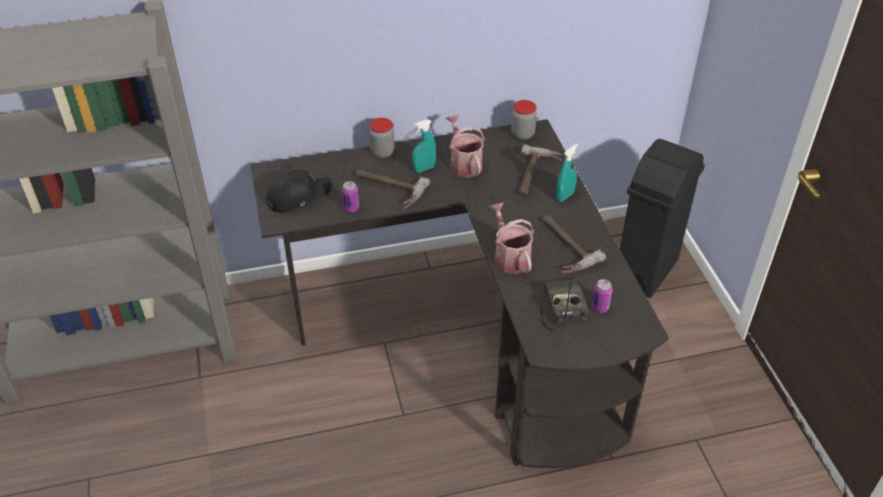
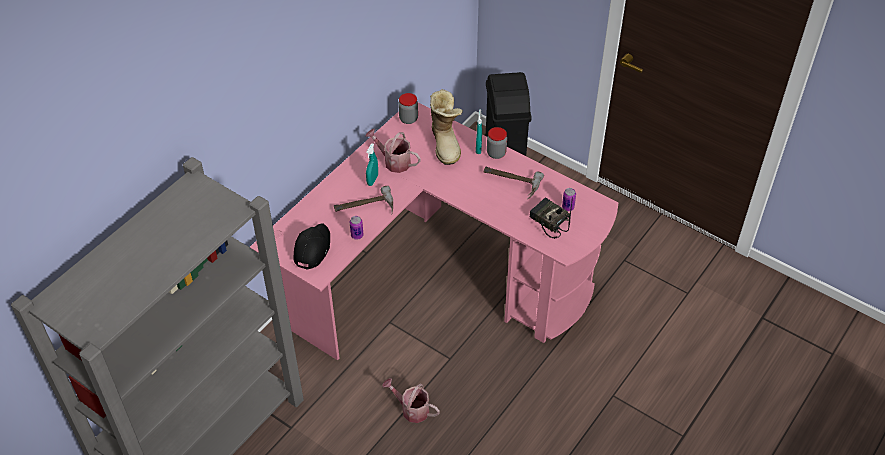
camera: 40 degrees left, 5 degrees up
black desk [250,119,669,468] -> pink desk [250,103,618,360]
jar [369,118,395,158] -> jar moved to [487,127,507,159]
watering can [489,202,534,274] -> watering can moved to [382,378,440,423]
hammer [518,144,563,195] -> boot [430,89,463,165]

